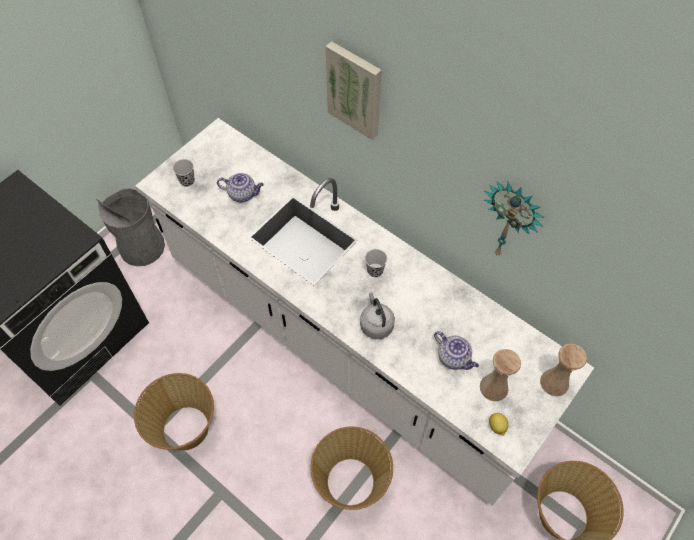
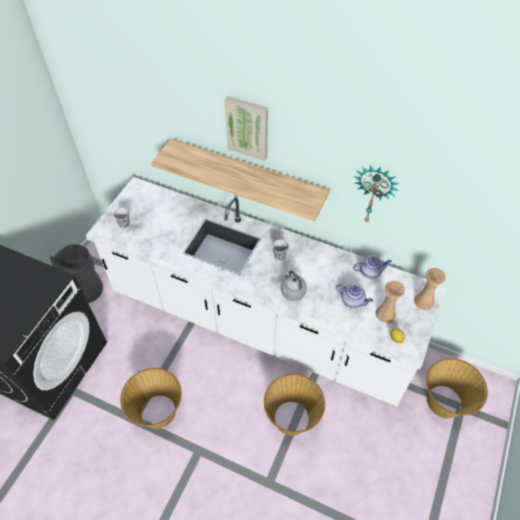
camera: 15 degrees left, 5 degrees down
teapot [217,173,264,202] -> teapot moved to [353,256,392,279]
none -> shelf [151,138,330,221]

